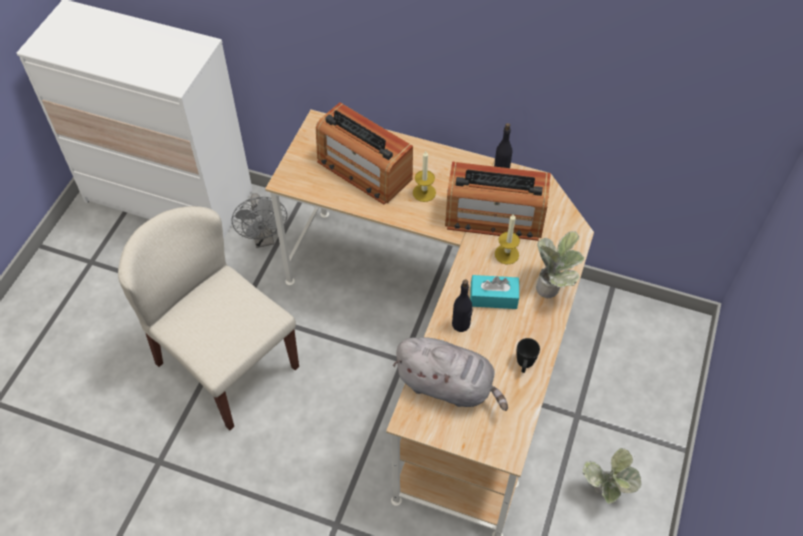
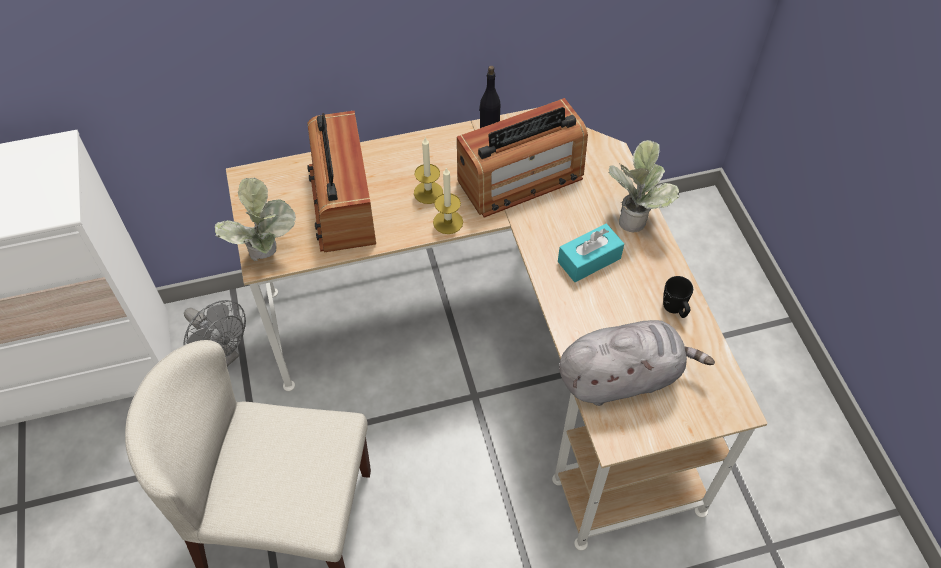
camera: 35 degrees left, 0 degrees up
radio [316,102,413,204] -> radio turned 75 degrees clockwise [307,111,376,253]
black bottle [452,279,473,332] -> none
candle [495,213,520,264] -> candle moved to [433,167,463,234]
potted plant [582,448,642,504] -> potted plant moved to [215,178,296,261]

